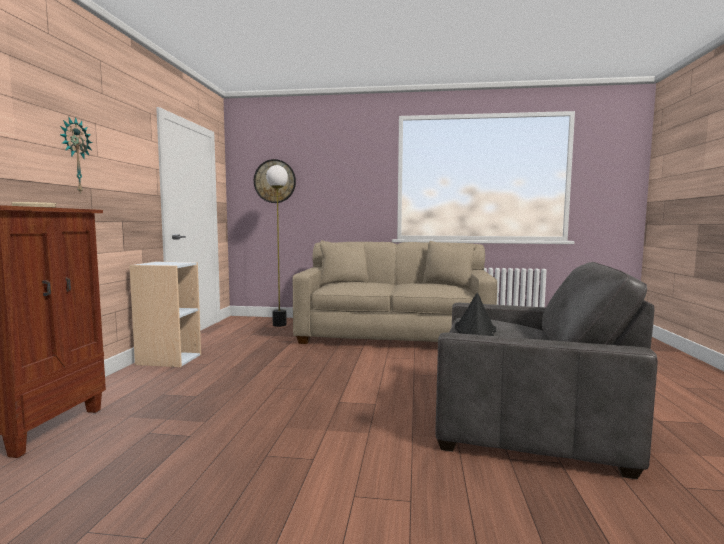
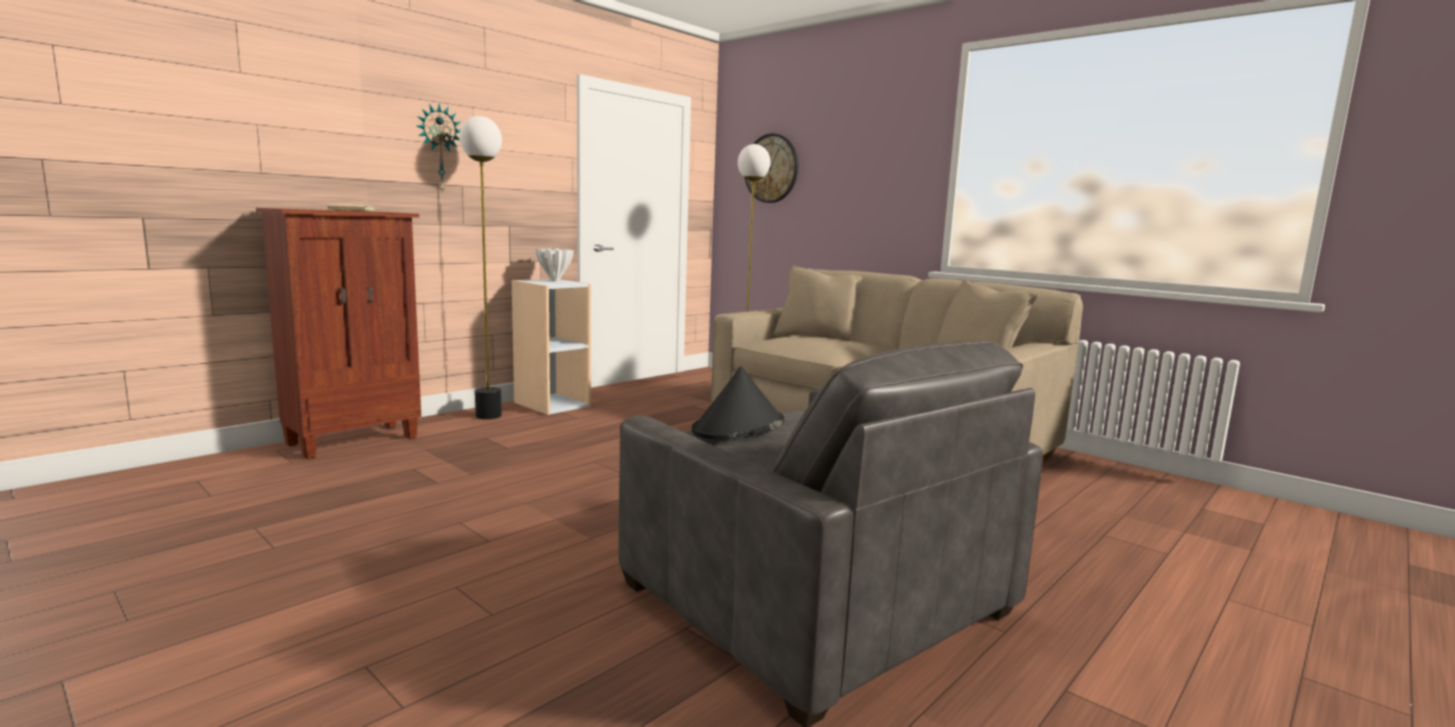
camera: 35 degrees right, 5 degrees up
none -> floor lamp [459,116,502,419]
none -> white vase [535,249,574,281]

